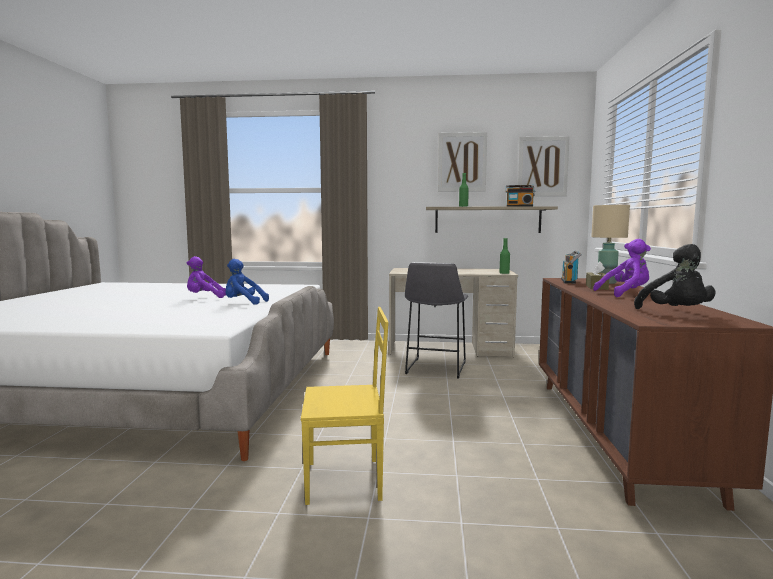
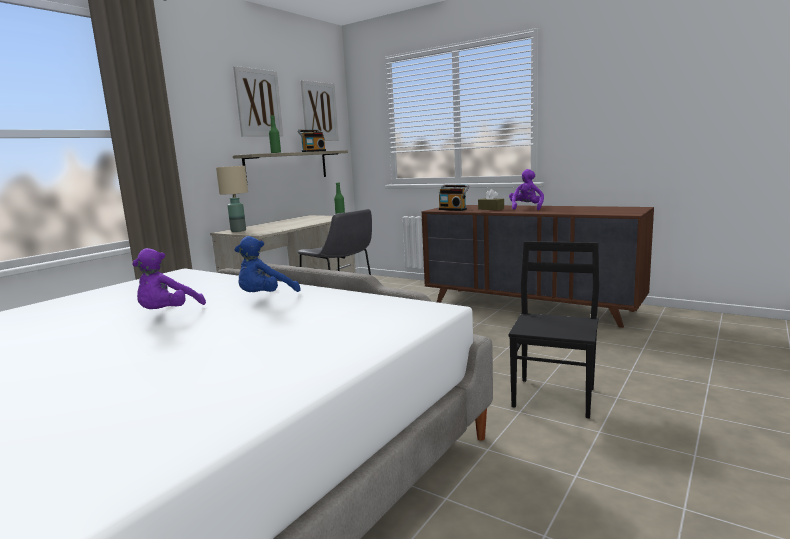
camera: 60 degrees left, 5 degrees up
yellow chair [301,307,389,505] -> black chair [509,241,599,418]
beige table lamp [591,205,630,284] -> beige table lamp moved to [216,166,248,232]
black plush toy [634,244,716,309] -> none

